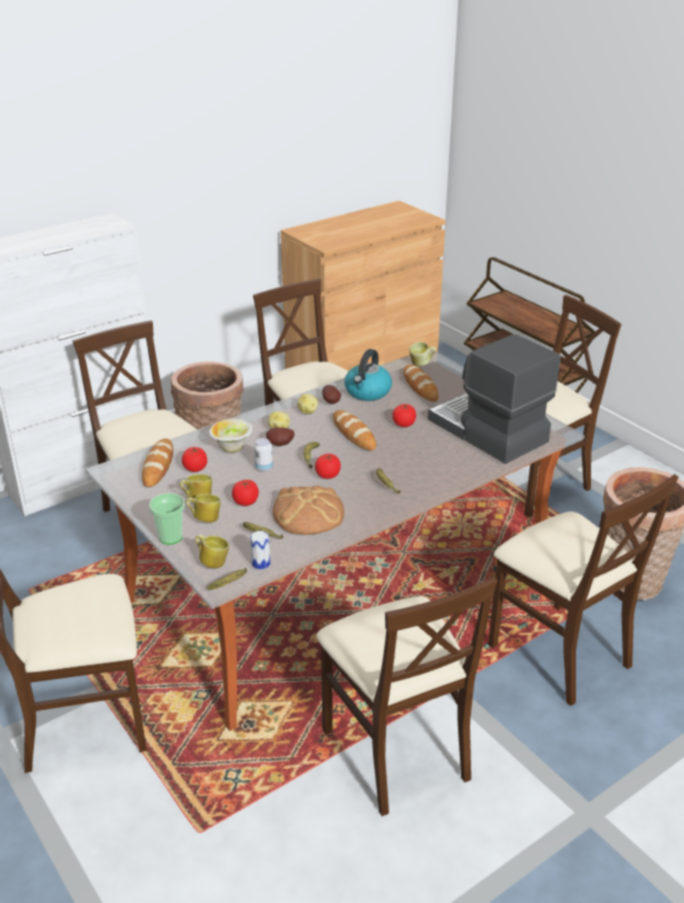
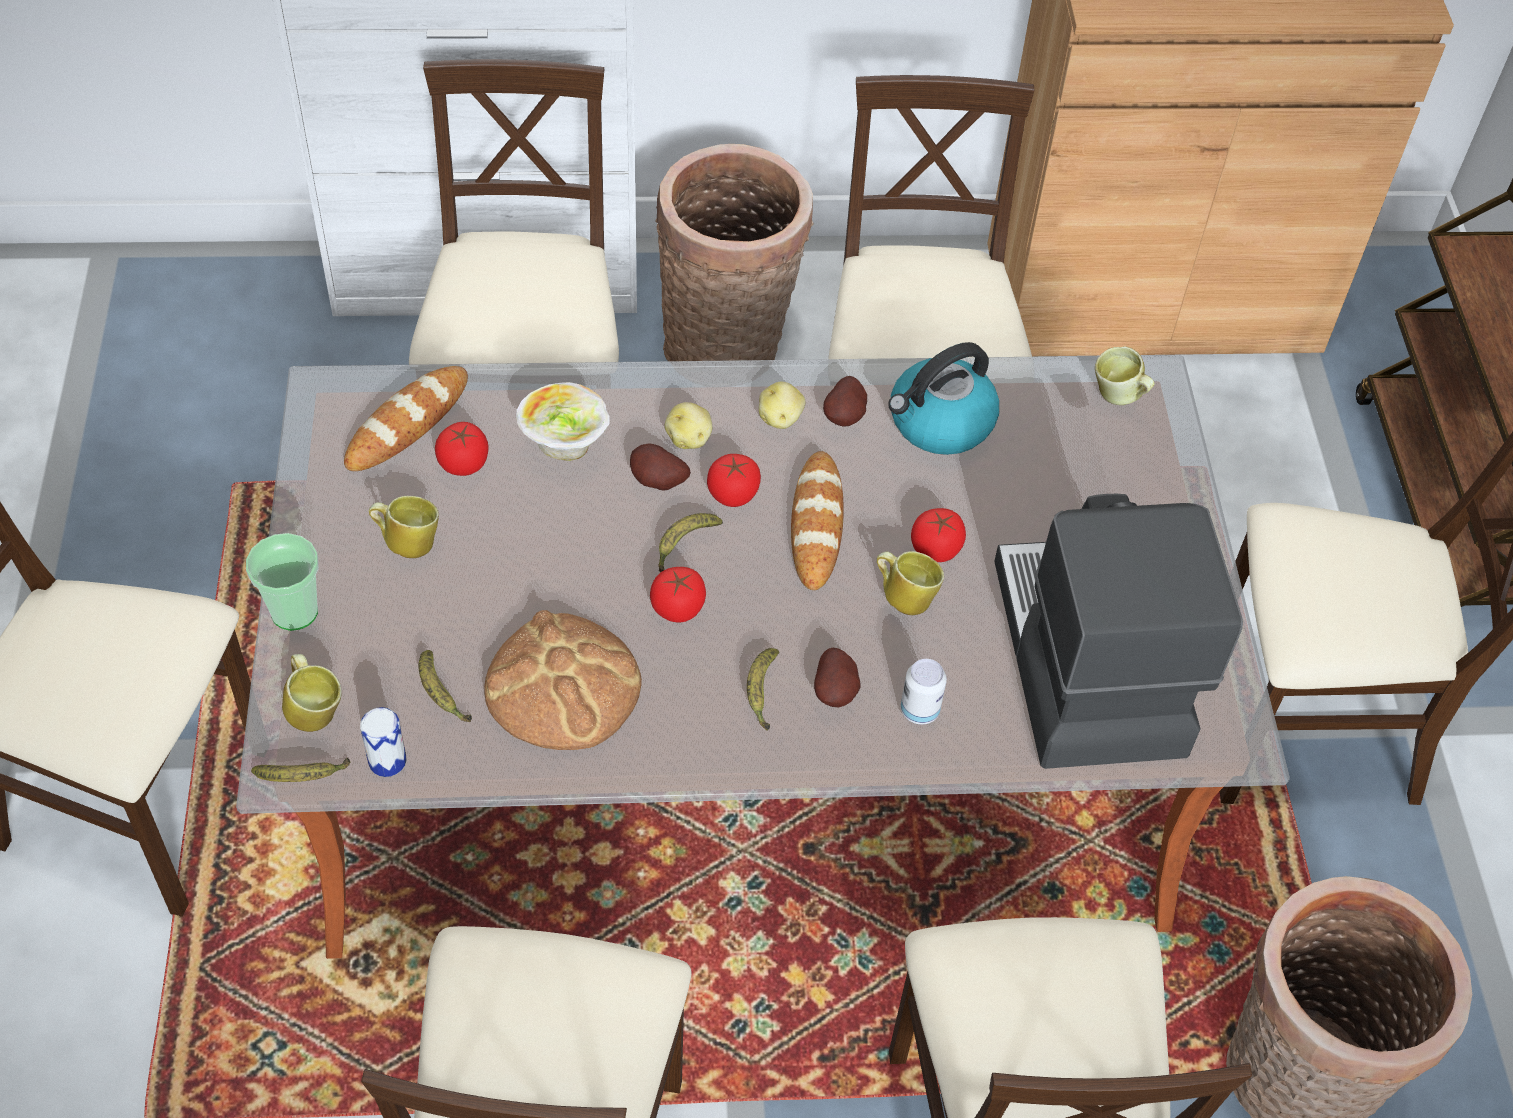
camera: 30 degrees right, 20 degrees up
mug [186,494,221,523] -> mug moved to [877,551,944,615]
tomato [232,480,259,506] -> tomato moved to [707,454,761,507]
can [254,438,273,471] -> can moved to [901,659,947,724]
bread [403,365,439,402] -> none
none -> potato [814,648,861,707]

